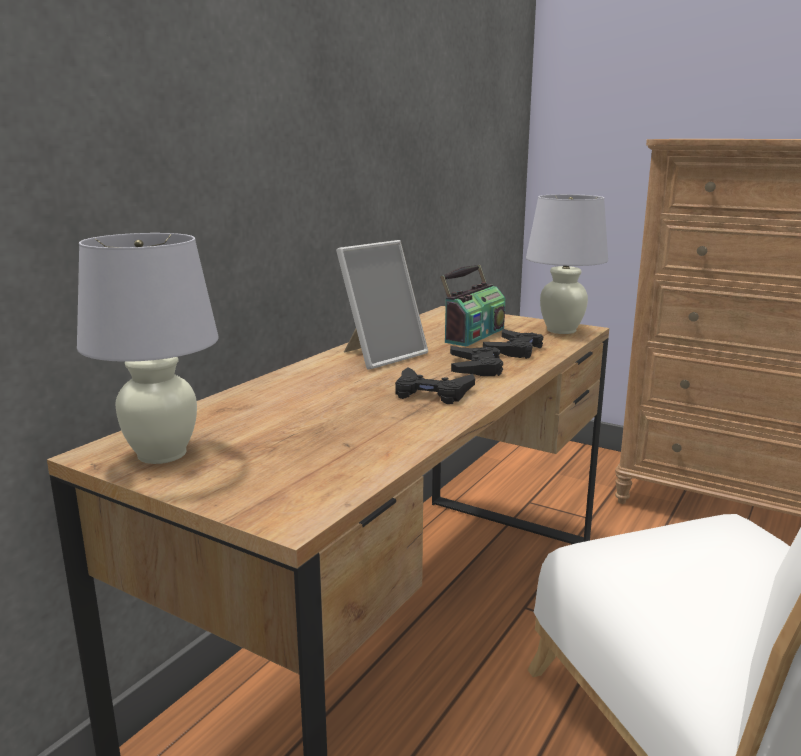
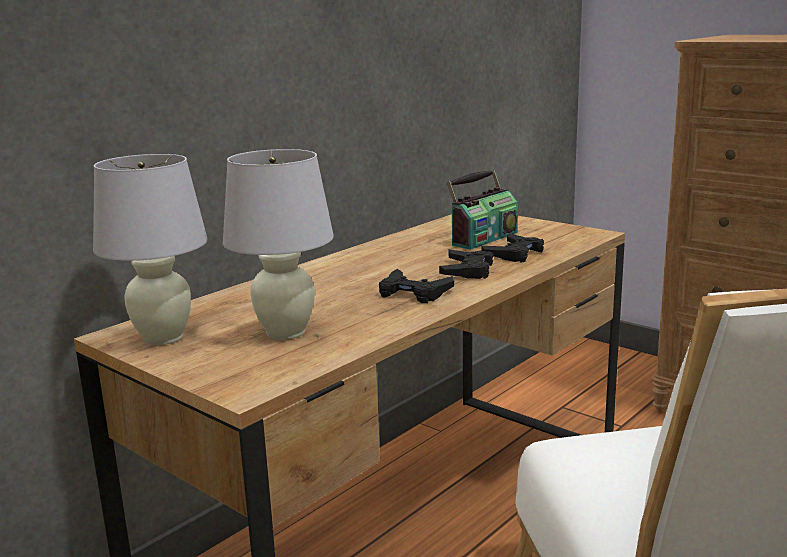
camera: 10 degrees right, 0 degrees up
picture frame [336,240,428,370] -> none
white table lamp [526,194,608,334] -> white table lamp moved to [223,149,334,340]

